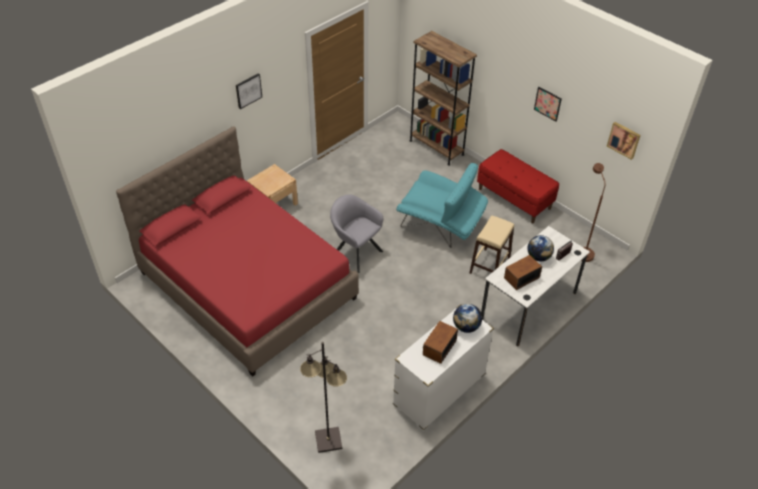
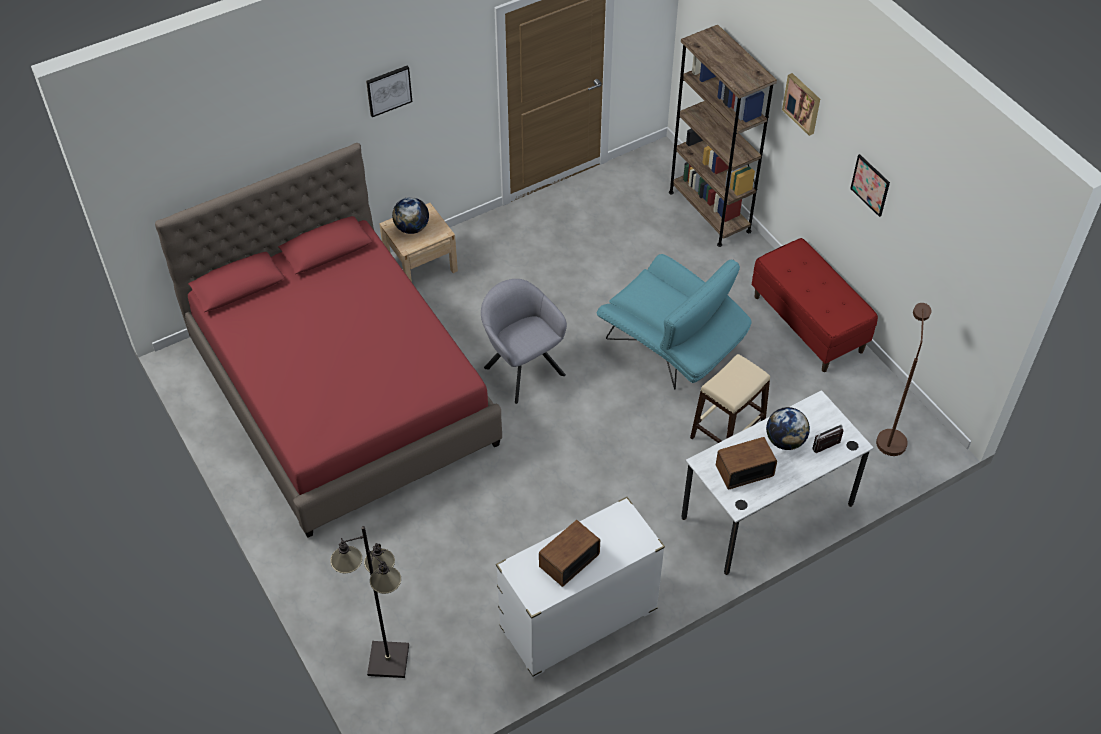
camera: 15 degrees right, 5 degrees up
globe [453,304,482,333] -> globe moved to [392,197,429,234]
picture [607,122,641,160] -> picture moved to [782,73,820,136]

